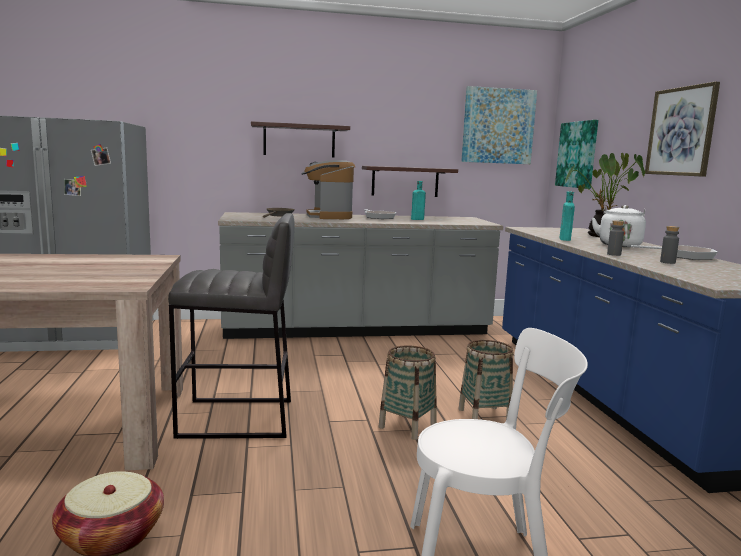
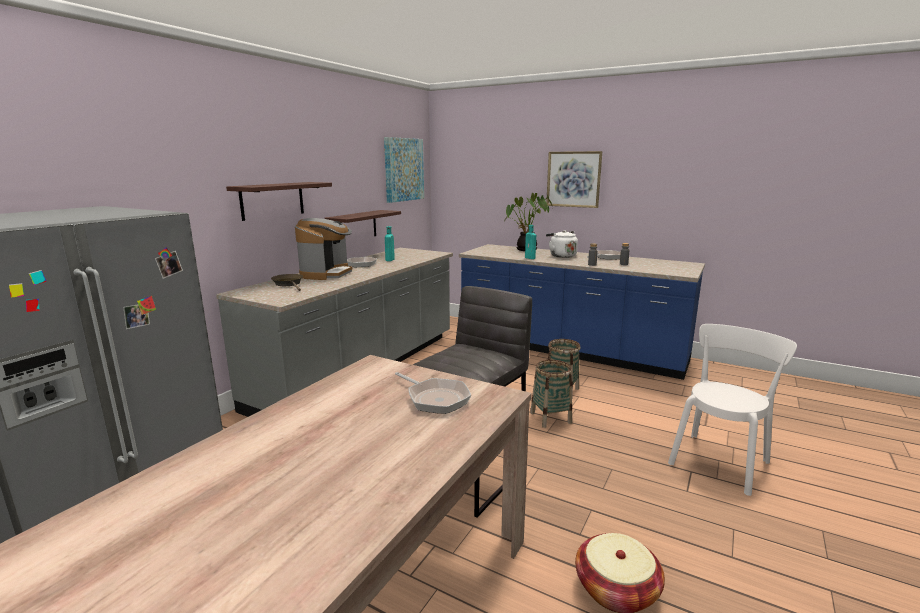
camera: 50 degrees left, 5 degrees up
coffee machine [301,160,355,219] -> coffee machine turned 105 degrees counterclockwise [295,218,352,280]
picture [555,120,598,189] -> none
none -> frying pan [395,372,471,414]

